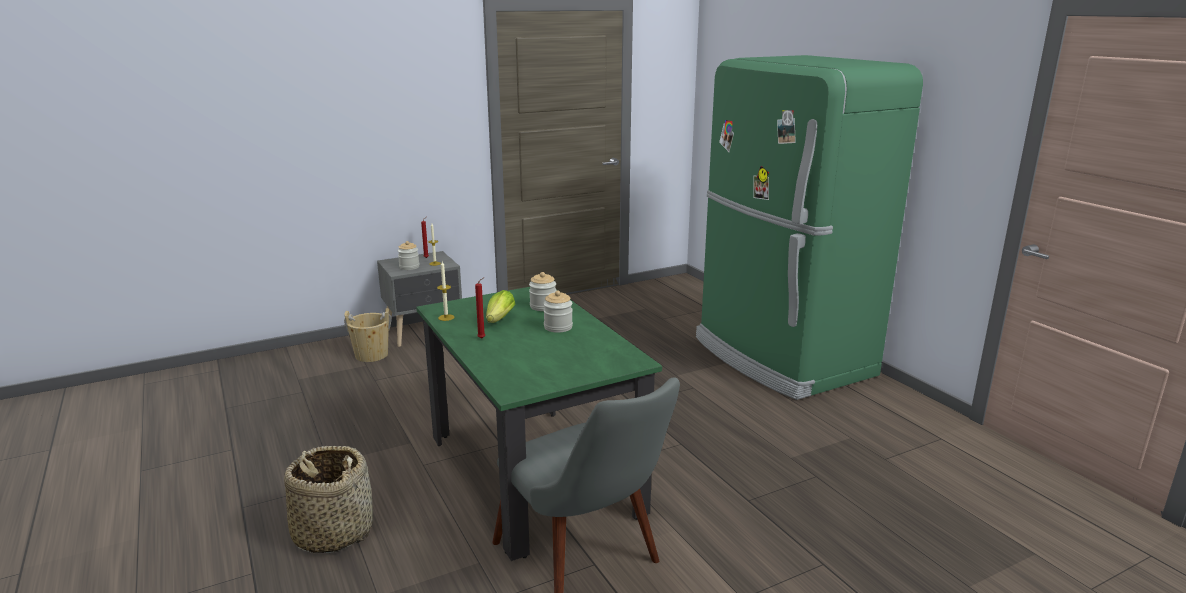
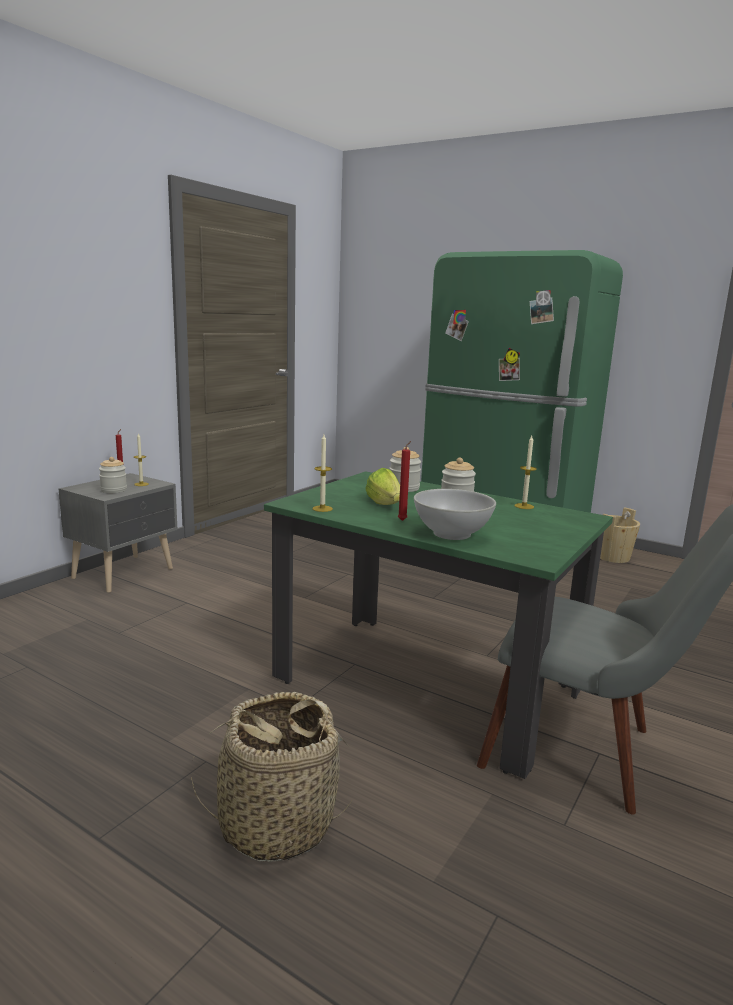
camera: 30 degrees left, 5 degrees down
beige bucket [344,308,391,362] -> beige bucket moved to [600,507,640,563]
none -> white bowl [414,489,496,540]
none -> candle [514,436,537,509]

